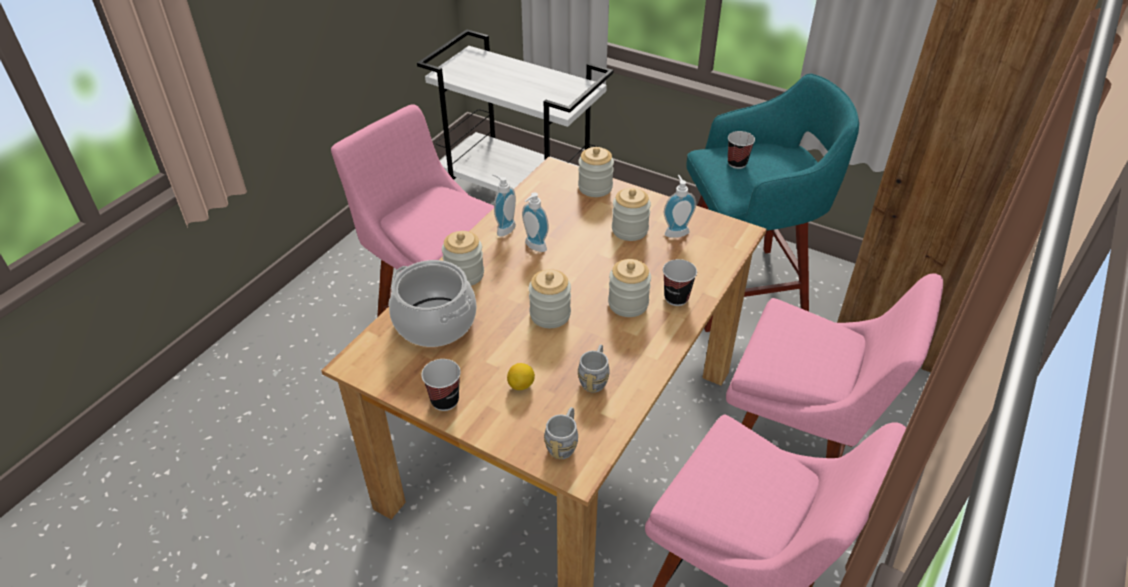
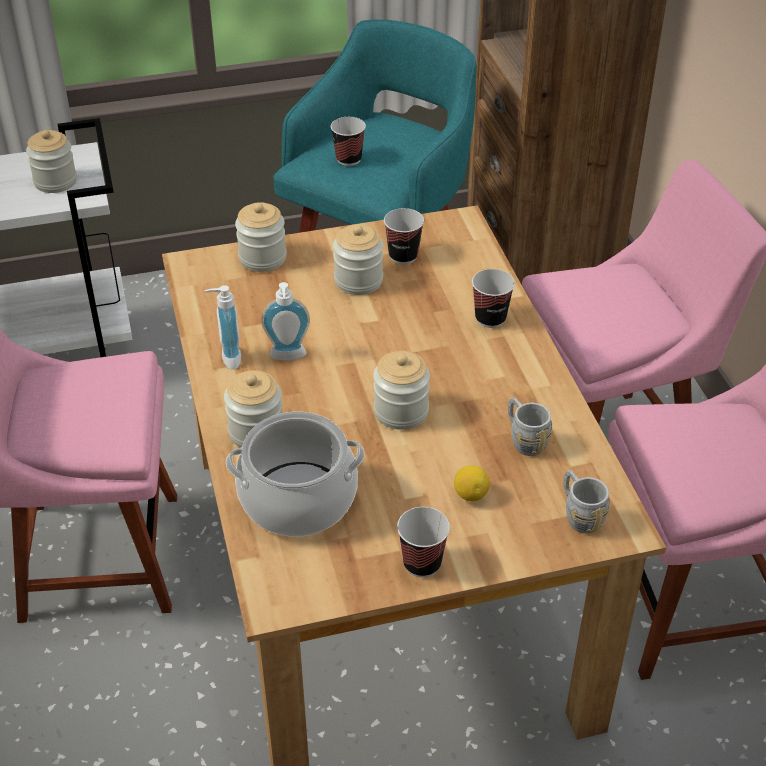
camera: 45 degrees left, 0 degrees up
jar [608,259,651,317] -> jar moved to [26,130,77,193]
soap dispenser [664,175,696,238] -> cup [384,208,424,264]

